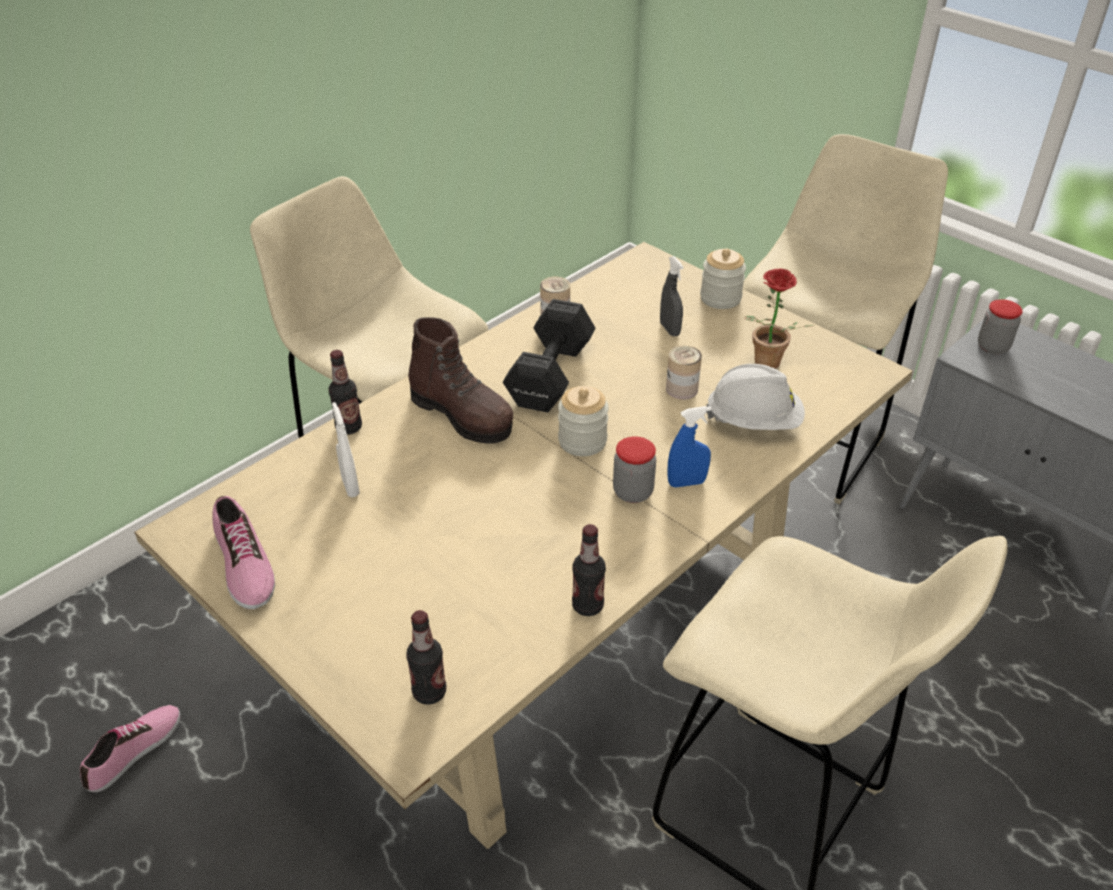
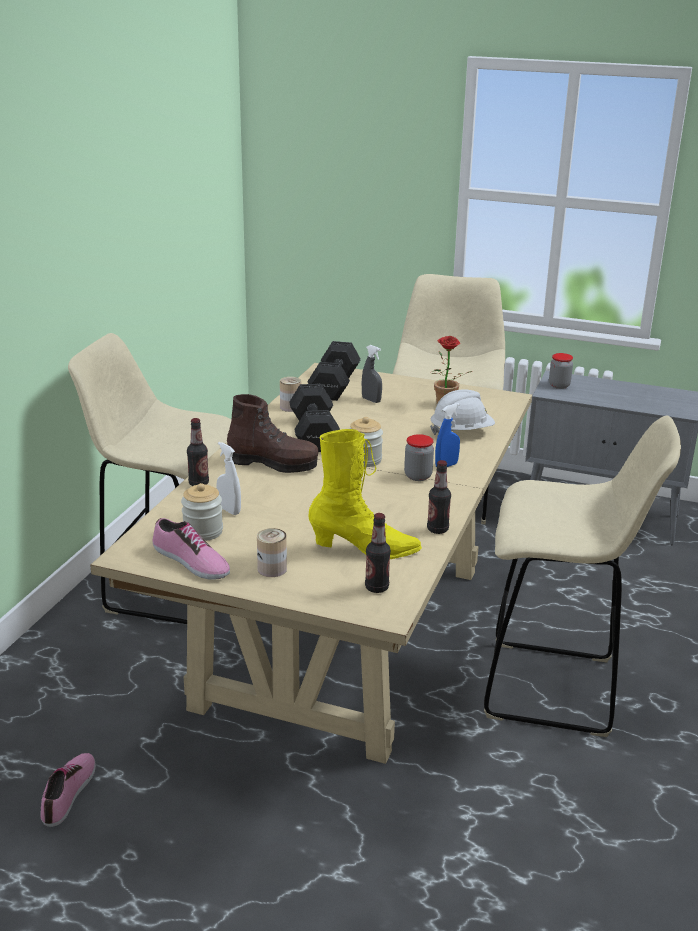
camera: 25 degrees left, 15 degrees down
can [666,345,702,400] -> can moved to [257,528,287,577]
jar [700,249,746,309] -> jar moved to [181,483,223,541]
none -> black dumbbell [307,341,361,401]
none -> yellow boot [308,429,422,559]

